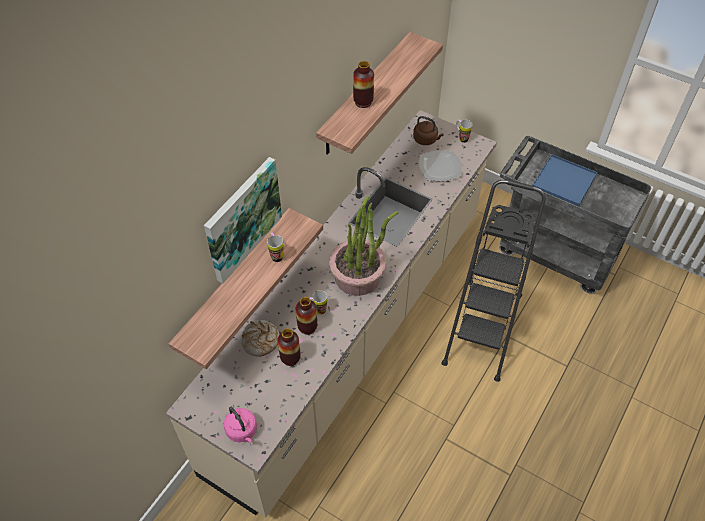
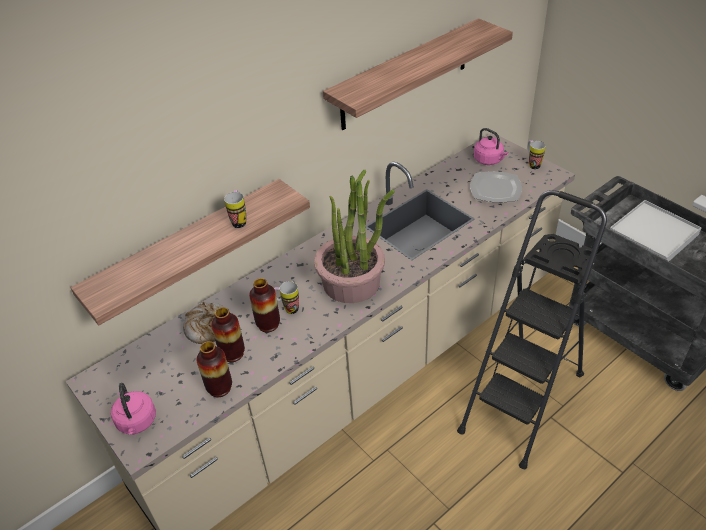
camera: 20 degrees right, 10 degrees down
picture [204,157,282,283] -> none
vase [353,61,374,108] -> vase moved to [197,341,232,397]
brown kettle [413,116,444,145] -> pink kettle [474,128,508,165]
blue tray [532,154,597,207] -> white tray [610,200,702,261]

